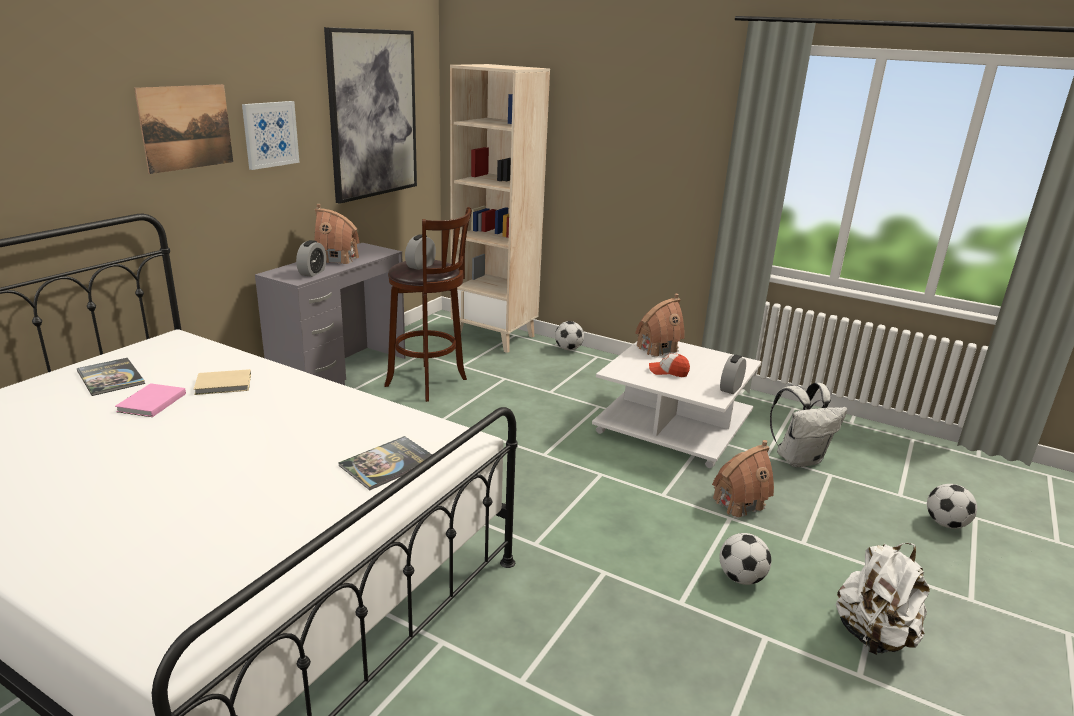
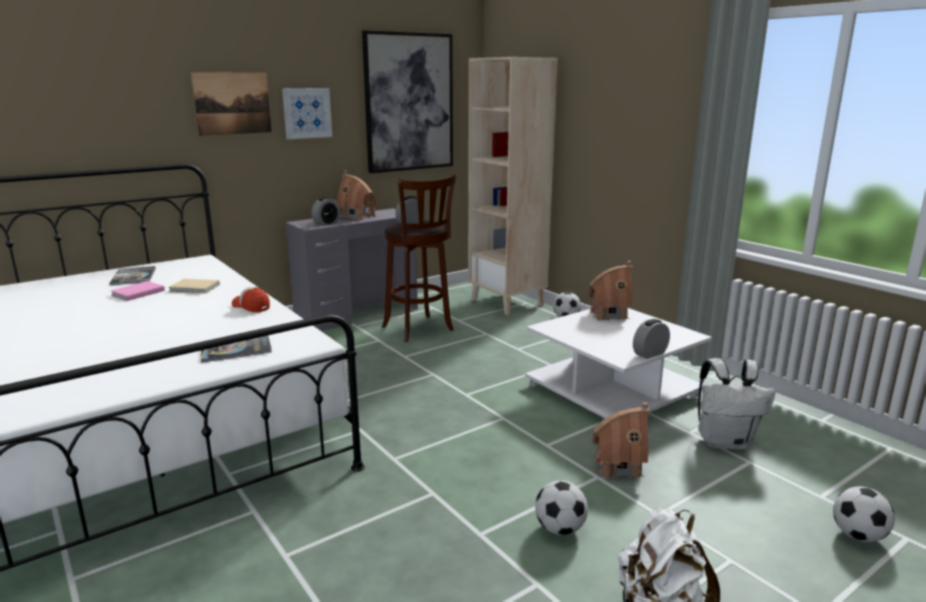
camera: 25 degrees right, 5 degrees down
cap [649,353,690,377] -> cap moved to [232,287,270,312]

